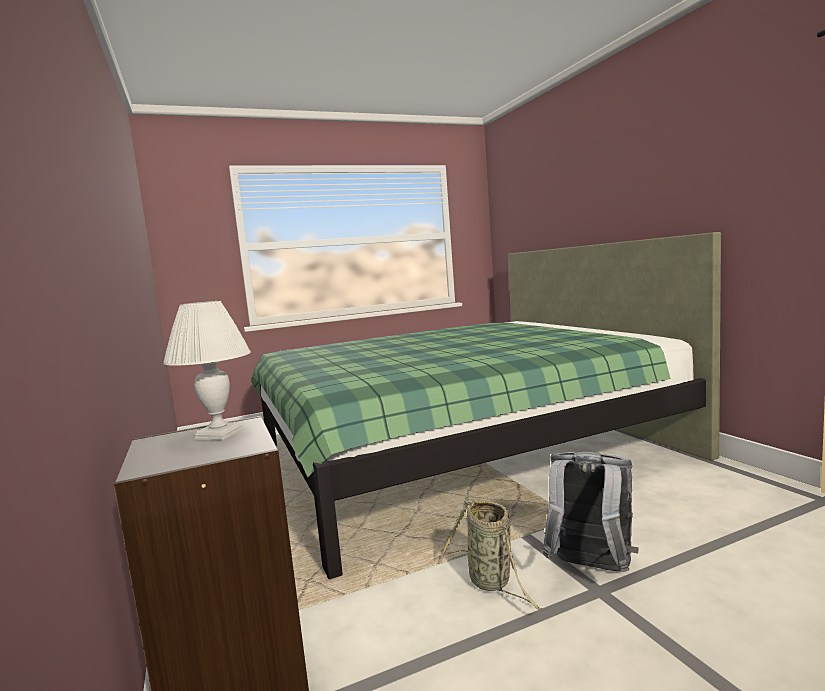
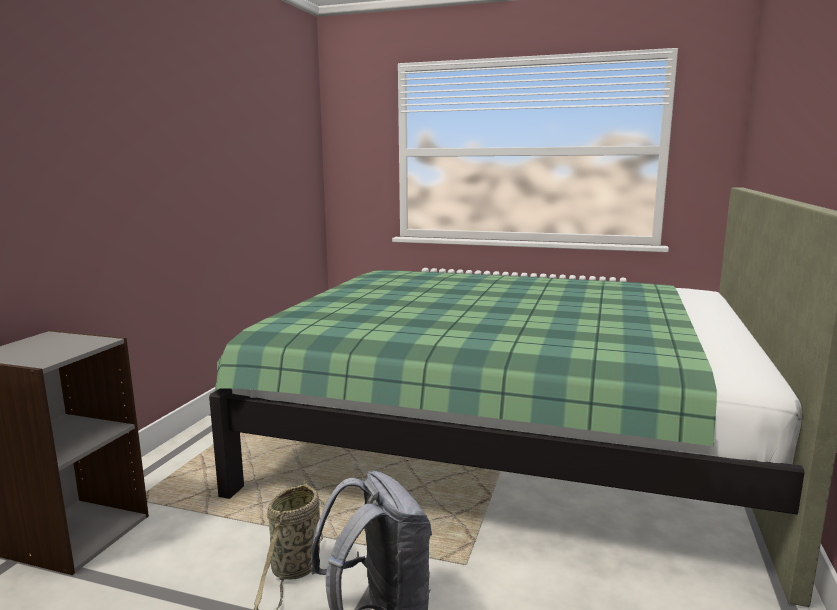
camera: 40 degrees right, 5 degrees up
white table lamp [163,301,251,440] -> none

